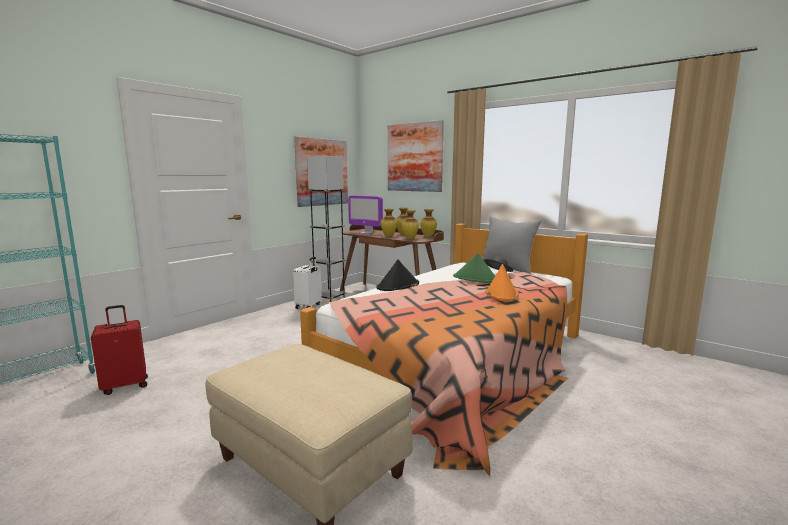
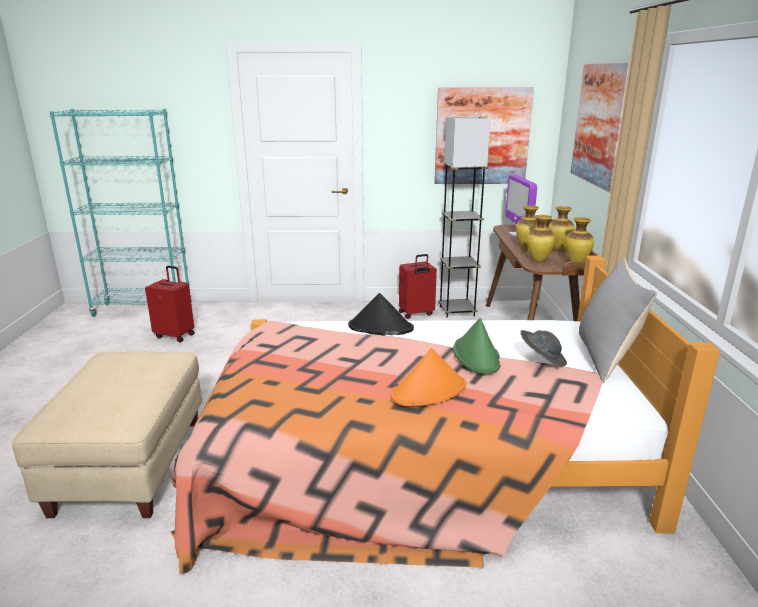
camera: 50 degrees right, 10 degrees up
white suitcase [293,257,322,309] -> red suitcase [399,254,437,319]

